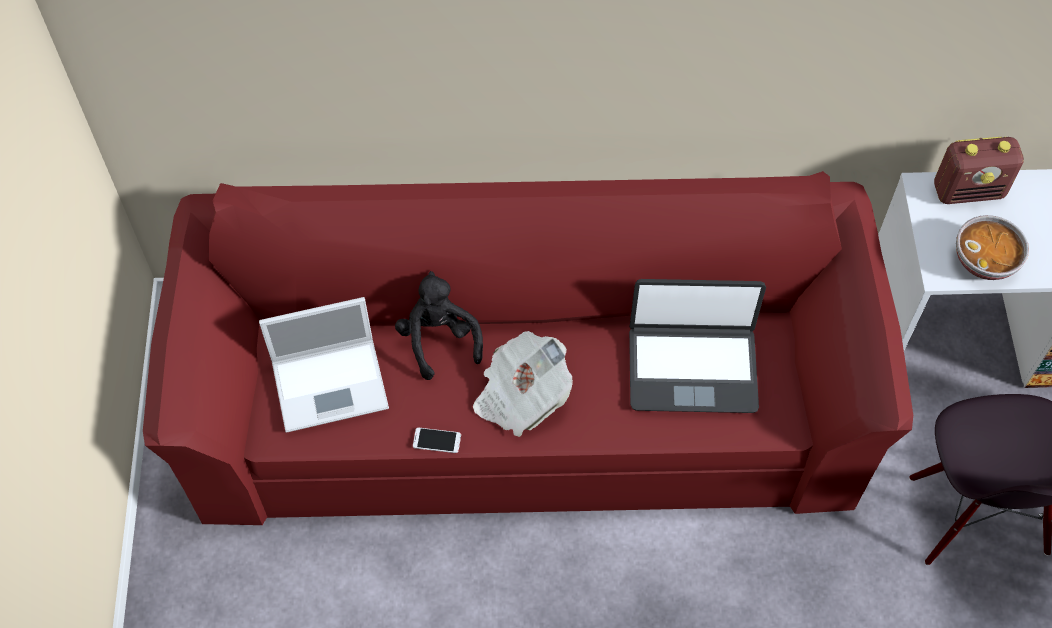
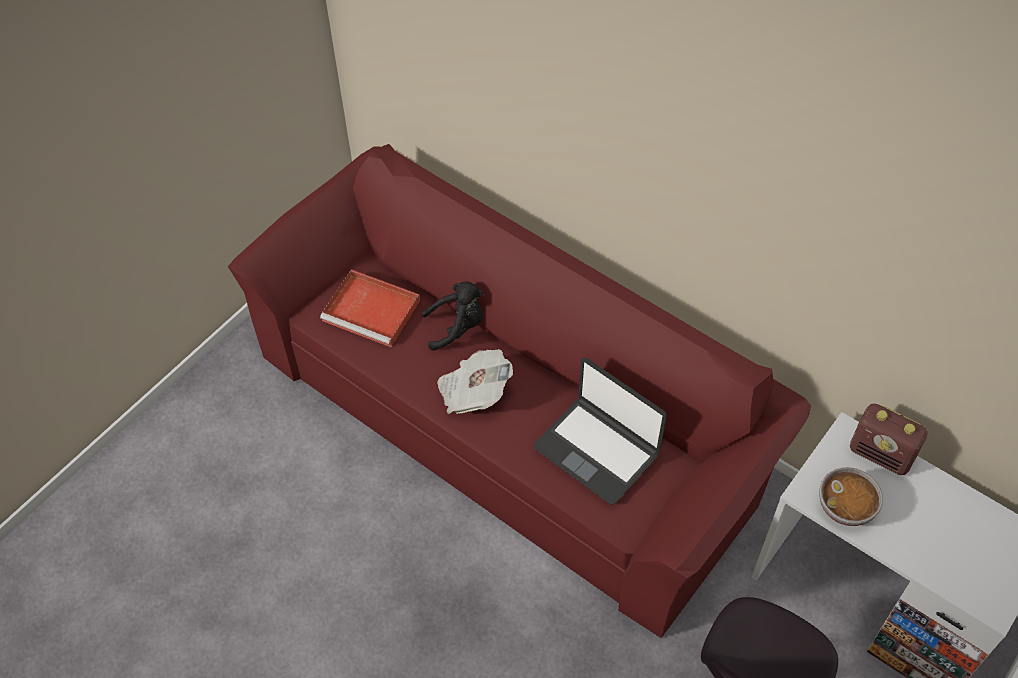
camera: 40 degrees right, 5 degrees down
laptop [259,297,389,433] -> red tray [320,269,420,347]
black plush toy [395,271,483,380] -> black plush toy turned 60 degrees clockwise [422,281,483,351]
phone [413,428,461,453] -> none

